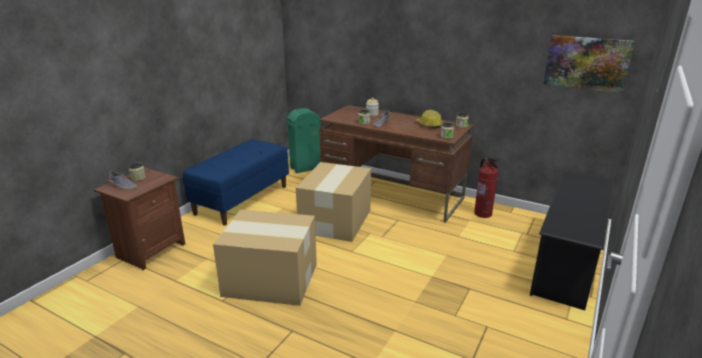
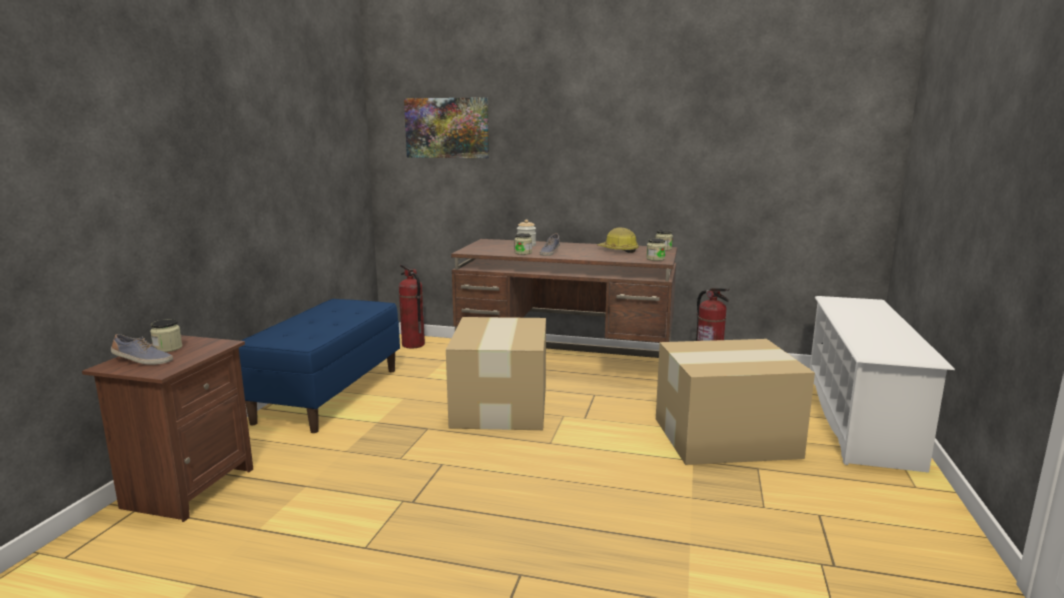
camera: 15 degrees left, 10 degrees down
cardboard box [213,210,317,306] -> cardboard box moved to [656,339,815,465]
green trash can [286,108,321,173] -> fire extinguisher [399,264,425,348]
black shoe rack [530,171,614,310] -> white shoe rack [810,296,955,473]
picture [544,35,635,93] -> picture moved to [404,97,489,158]

